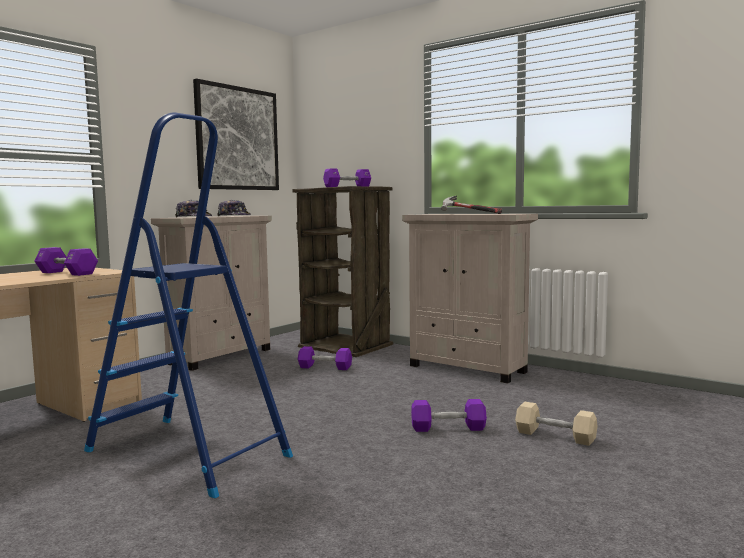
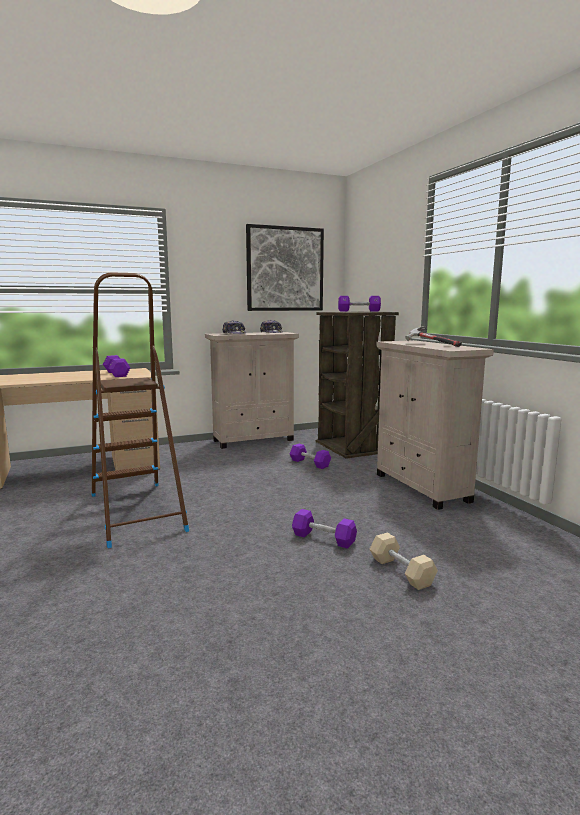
camera: 30 degrees right, 5 degrees up
blue step ladder [84,112,293,498] -> brown step ladder [92,272,189,548]

